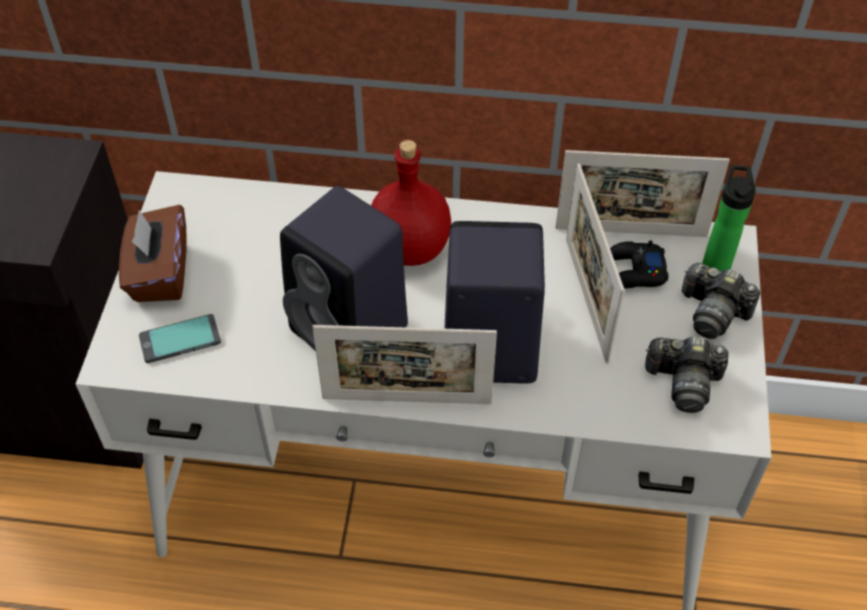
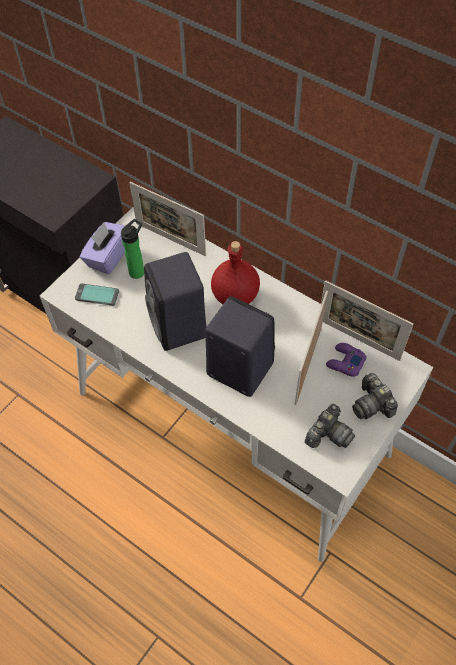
camera: 30 degrees right, 5 degrees up
brown tissue box [119,205,186,302] -> purple tissue box [80,222,125,275]
picture frame [312,325,497,404] -> picture frame moved to [129,182,206,256]
black game controller [610,241,669,289] -> purple game controller [326,343,367,377]
camera [645,337,728,413] -> camera turned 90 degrees counterclockwise [305,404,355,448]
bottle [702,165,756,271] -> bottle moved to [121,219,144,279]

